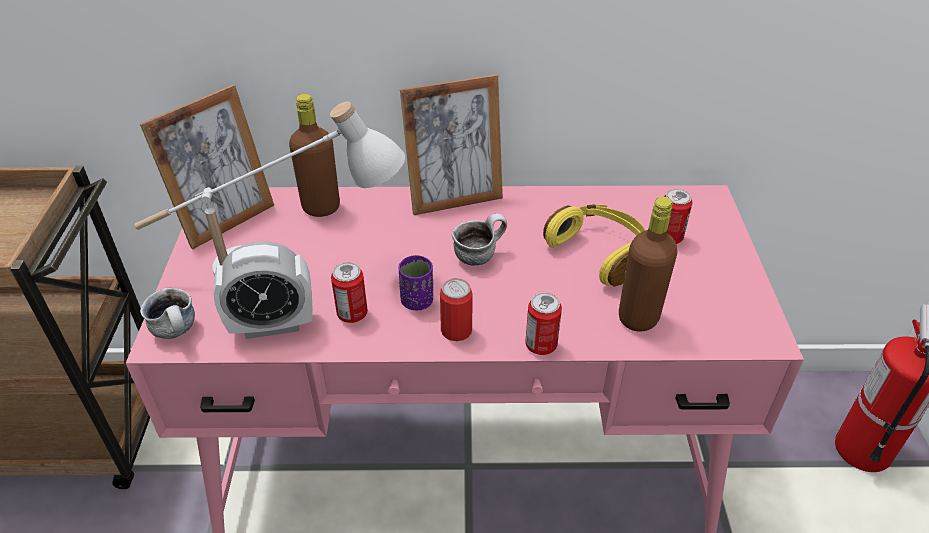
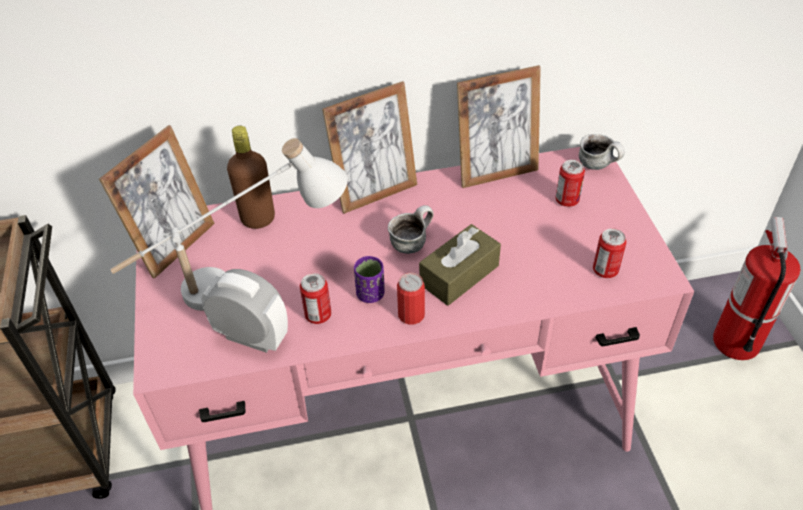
camera: 10 degrees left, 5 degrees up
mug [140,288,195,339] -> mug moved to [579,134,625,170]
alarm clock [214,241,313,339] -> alarm clock turned 135 degrees counterclockwise [201,269,288,353]
can [525,293,562,355] -> can moved to [593,228,627,278]
yellow headphones [543,204,646,287] -> none
brown bottle [619,197,677,332] -> none
none -> brown tissue box [419,224,501,306]
none -> picture frame [457,65,541,188]

